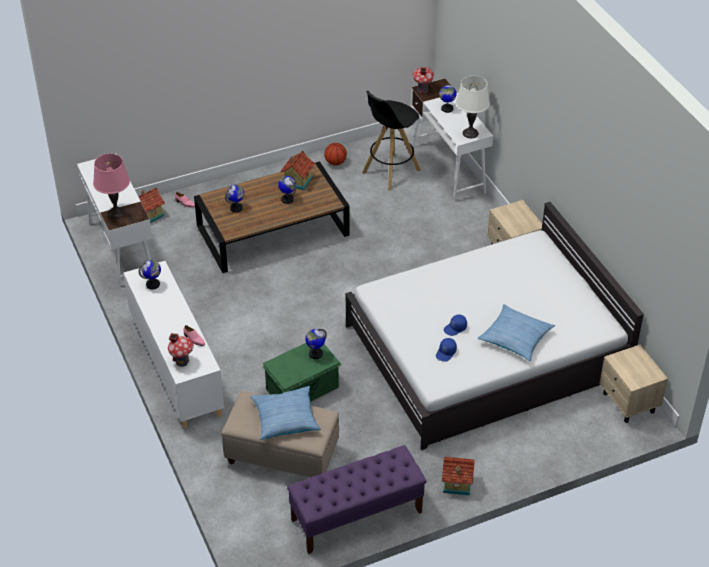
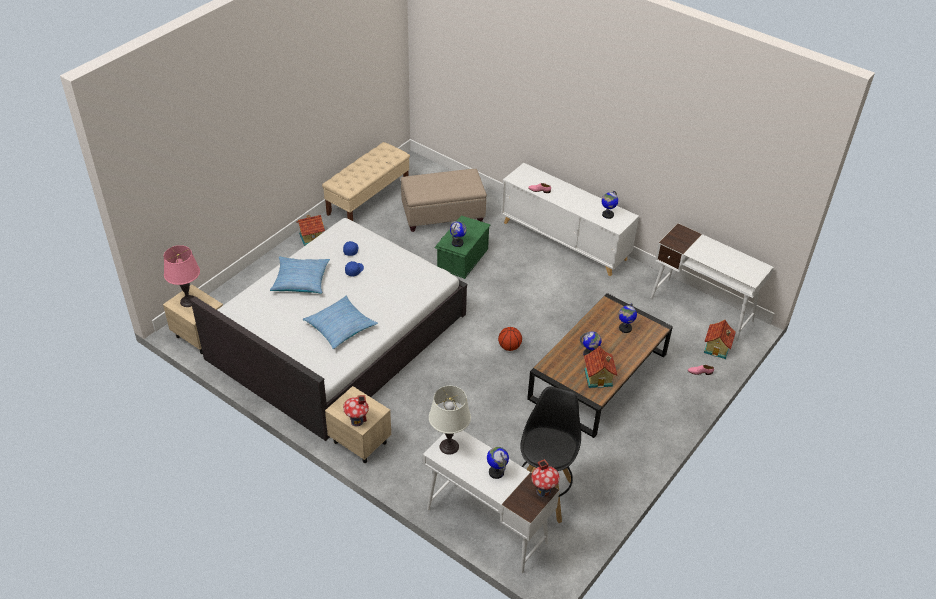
camera: 150 degrees right, 0 degrees up
pink table lamp [93,154,130,219] -> pink table lamp moved to [164,245,200,307]
toy house [168,333,194,367] -> toy house moved to [343,395,369,426]
pillow [250,386,321,440] -> pillow moved to [303,295,378,349]
purple bench [287,445,426,554] -> beige bench [322,142,410,221]
basketball [324,143,347,165] -> basketball moved to [498,327,522,351]

